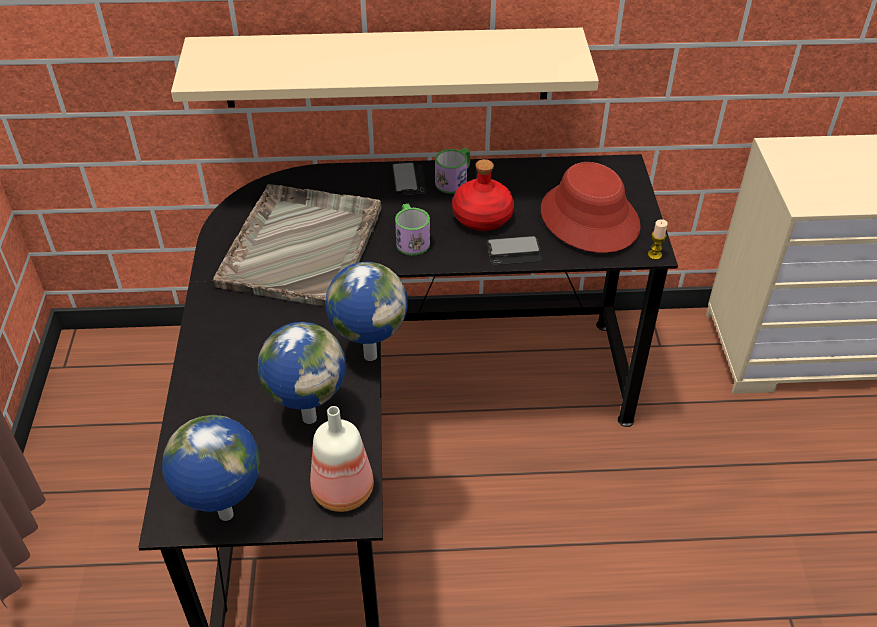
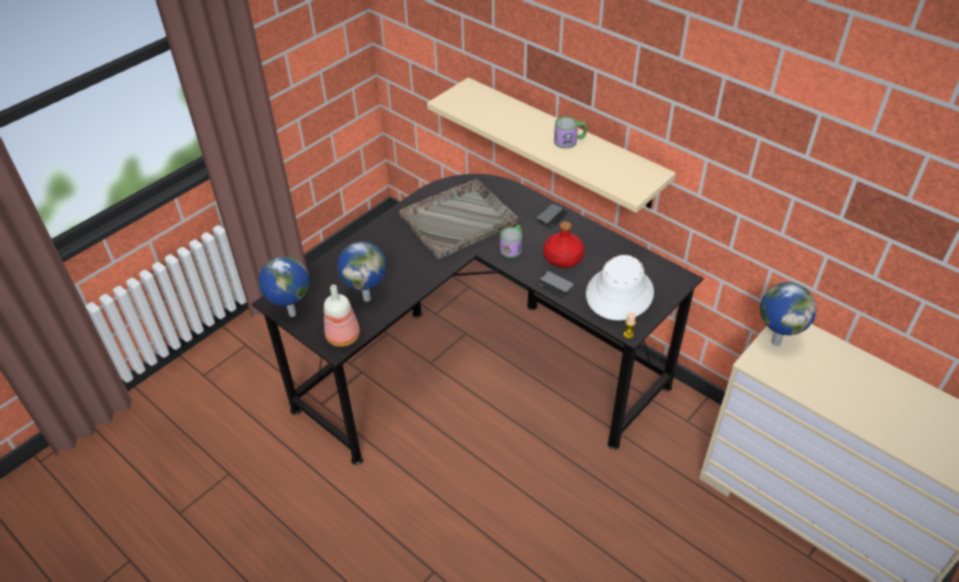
camera: 45 degrees right, 0 degrees up
globe [326,262,408,361] -> globe moved to [760,282,817,346]
mug [435,148,470,194] -> mug moved to [554,117,587,149]
red hat [541,162,641,253] -> white hat [586,255,654,320]

